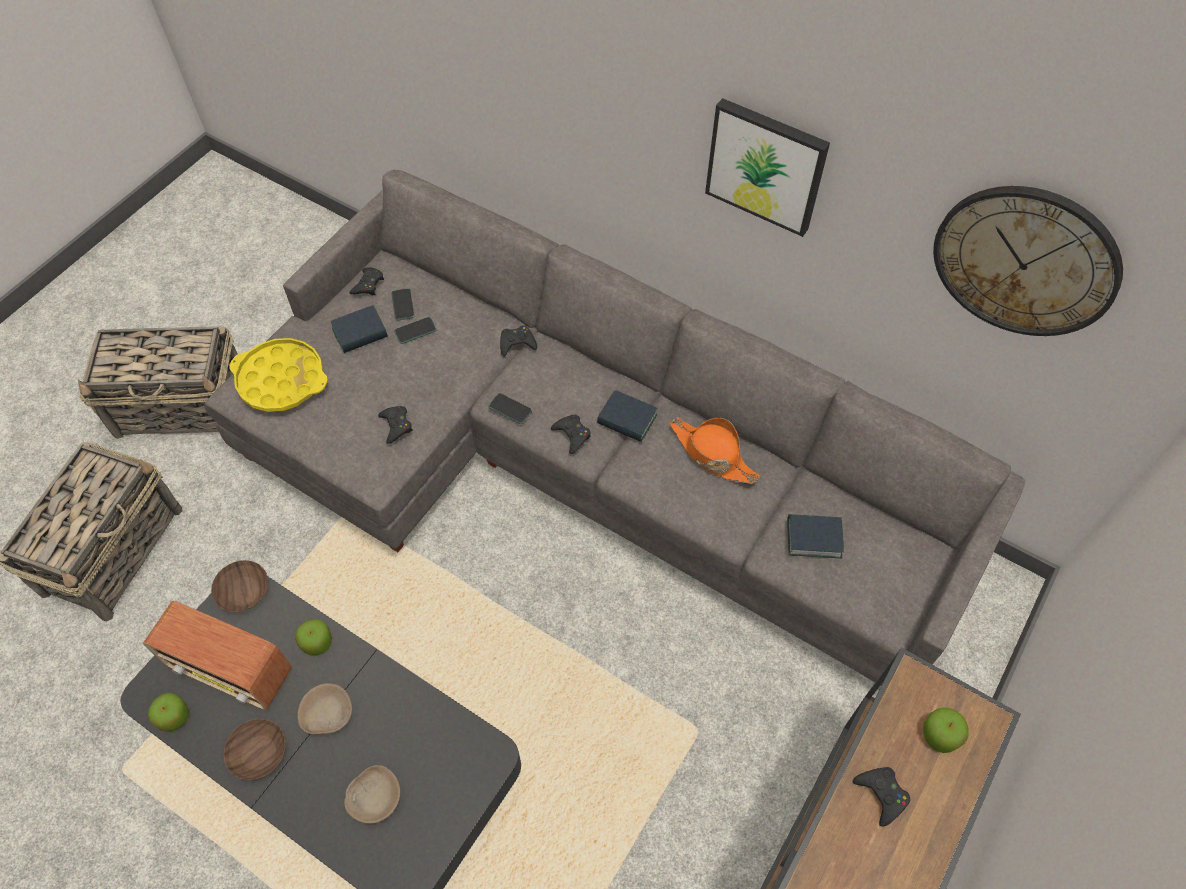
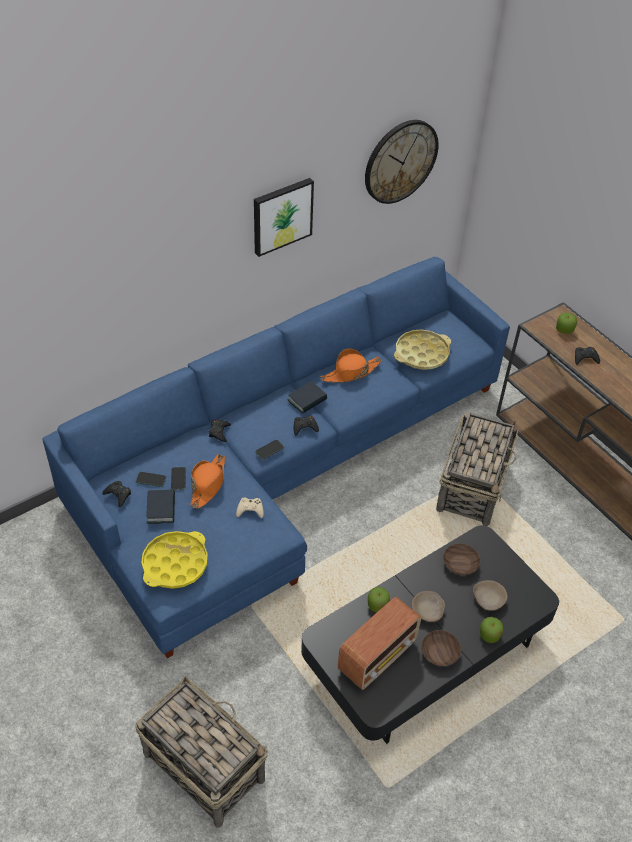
camera: 70 degrees left, 10 degrees down
basket [78,326,238,439] -> basket moved to [436,412,518,526]
apple [148,693,189,732] -> apple moved to [480,617,503,643]
grey sofa [205,170,1026,685] -> blue sofa [42,257,510,659]
brown bowl [211,560,268,612] -> brown bowl moved to [443,544,480,575]
black game controller [378,406,413,444] -> beige game controller [236,498,264,518]
book [787,514,844,559] -> yellow tray [394,329,451,370]
none -> orange hat [190,454,225,509]

